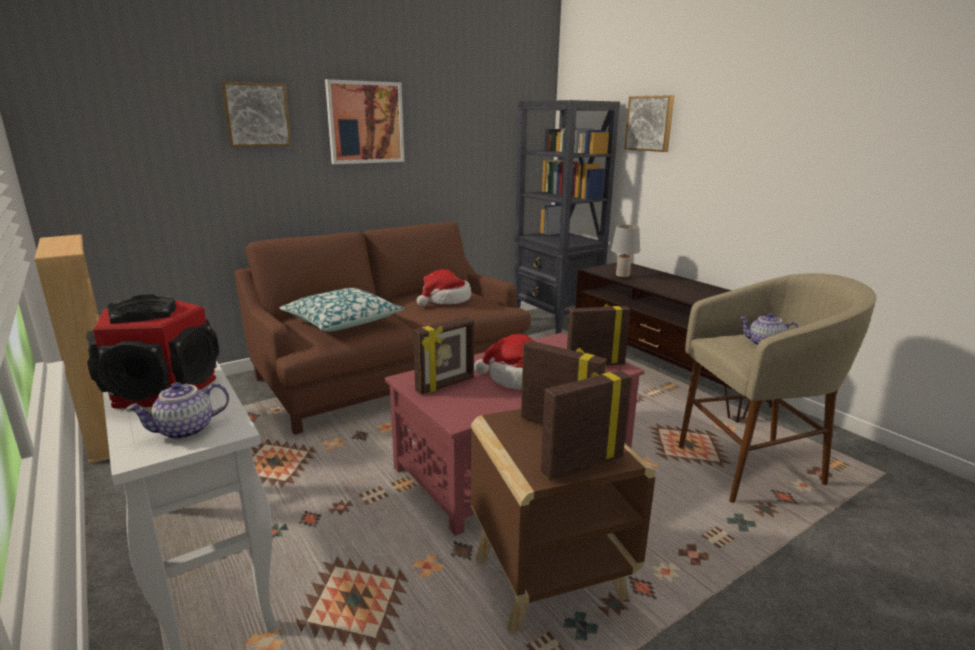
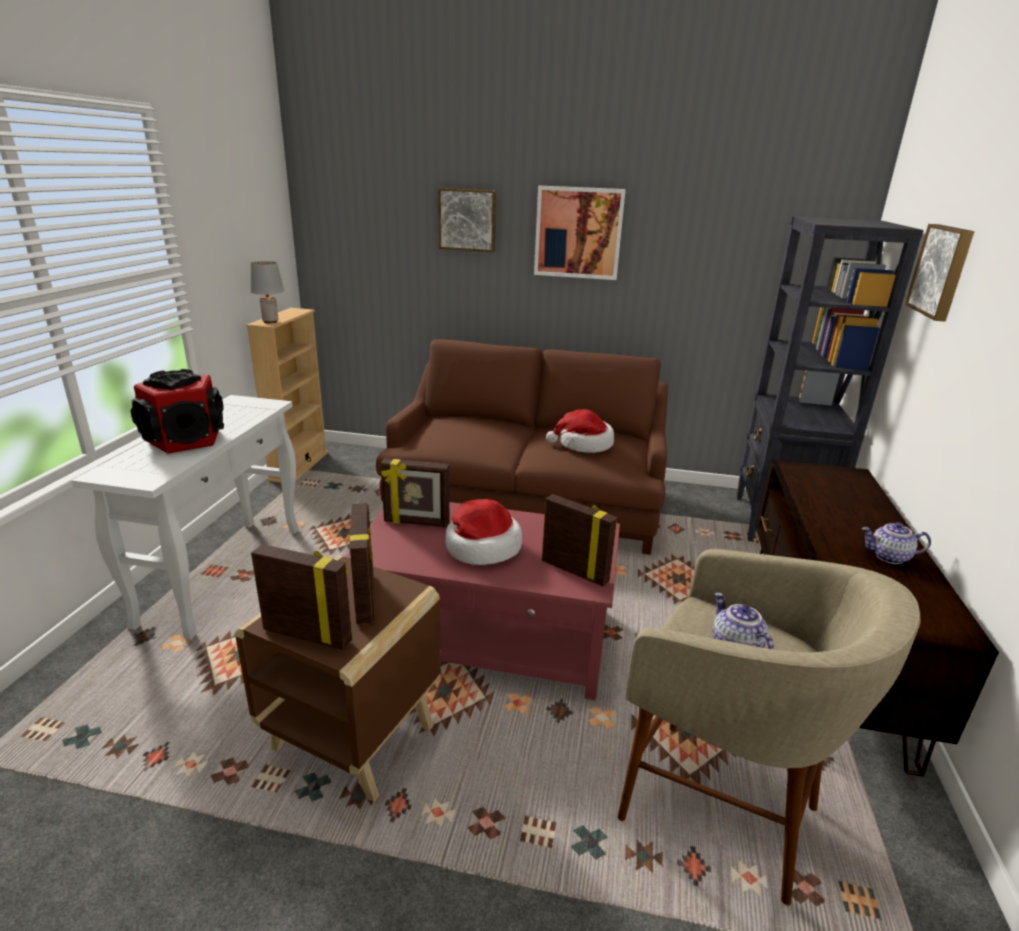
camera: 45 degrees right, 5 degrees up
teapot [126,382,229,440] -> teapot moved to [861,522,931,564]
pillow [279,288,404,332] -> none
grey table lamp [611,225,640,279] -> grey table lamp moved to [250,261,284,323]

